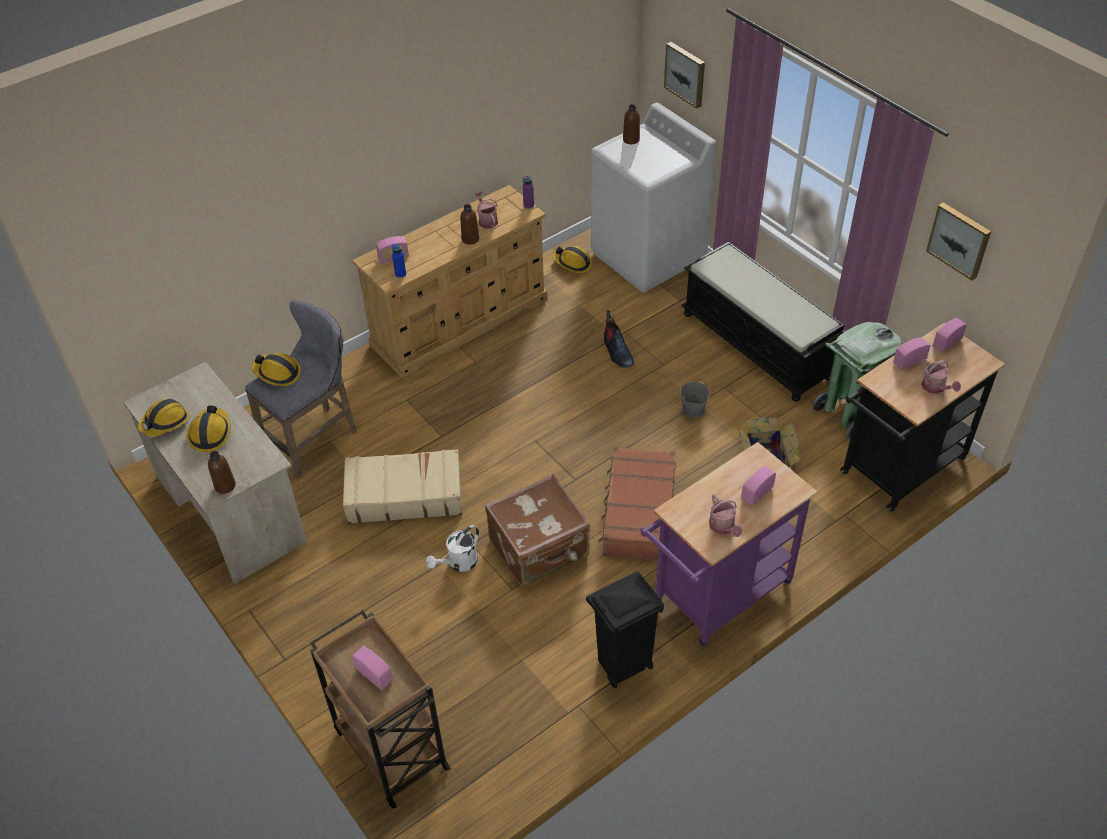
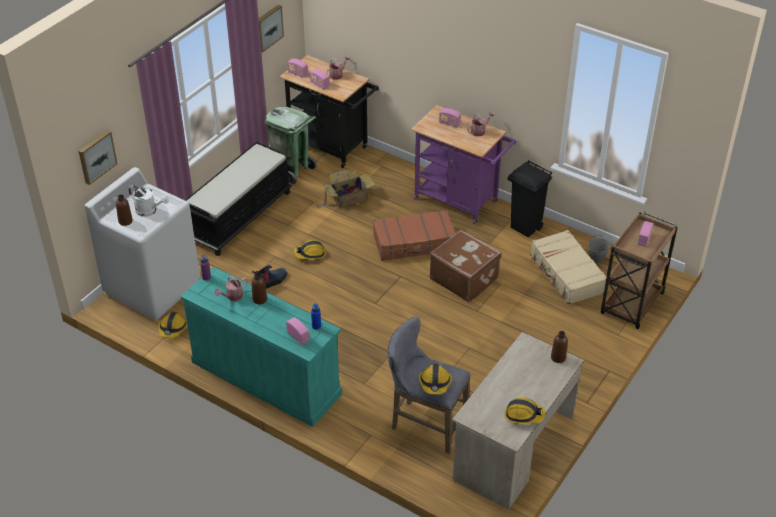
camera: 110 degrees left, 5 degrees down
hard hat [186,405,231,452] -> hard hat moved to [294,240,326,260]
beige suitcase [343,449,462,524] -> beige suitcase moved to [530,230,607,305]
beige dresser [352,185,547,378] -> turquoise dresser [181,267,342,427]
white watering can [426,525,479,572] -> white watering can moved to [129,185,169,217]
grey bucket [680,379,710,418] -> grey bucket moved to [588,235,610,263]

